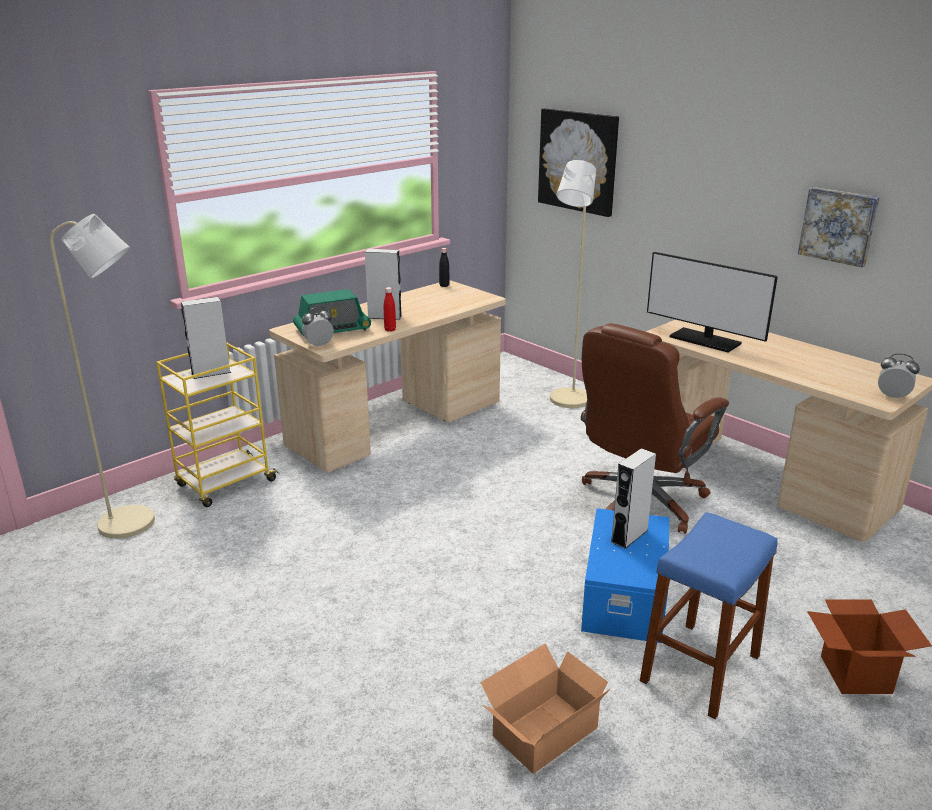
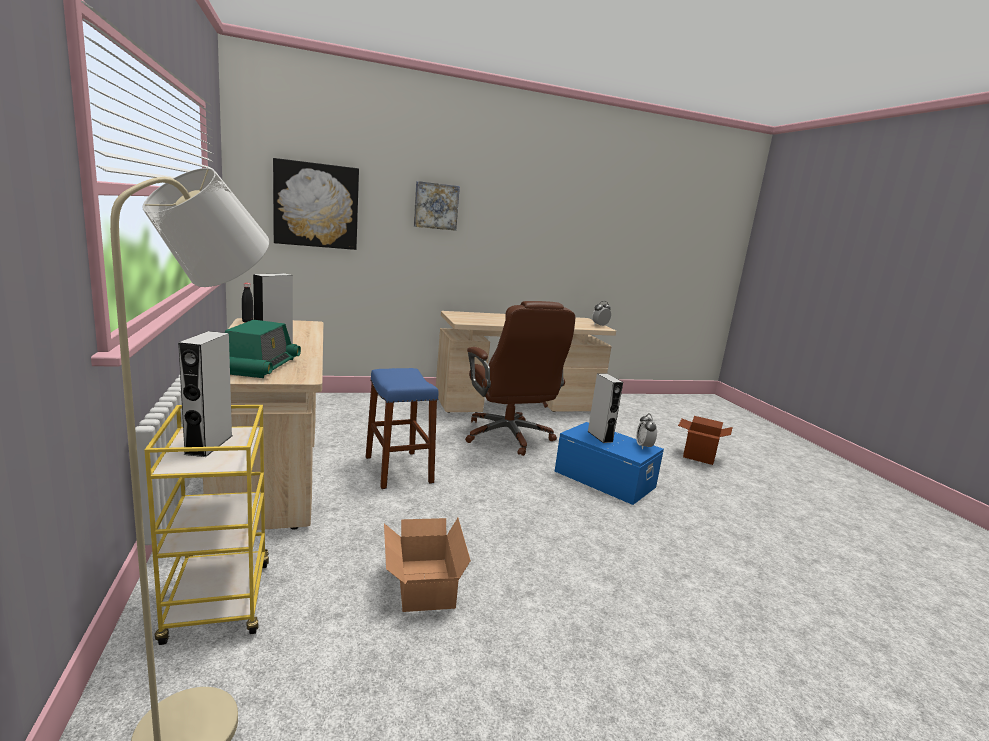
camera: 65 degrees left, 10 degrees down
alarm clock [302,307,334,347] -> alarm clock moved to [636,413,657,450]
red bottle [384,287,396,332] -> none
cardboard box [480,643,611,774] -> cardboard box moved to [384,518,471,612]
beige floor lamp [550,160,596,408] -> none
blue stool [640,512,778,719] -> blue stool moved to [366,368,439,489]
monitor [647,252,778,353] -> none
picture [798,187,880,267] -> picture moved to [414,181,460,231]

